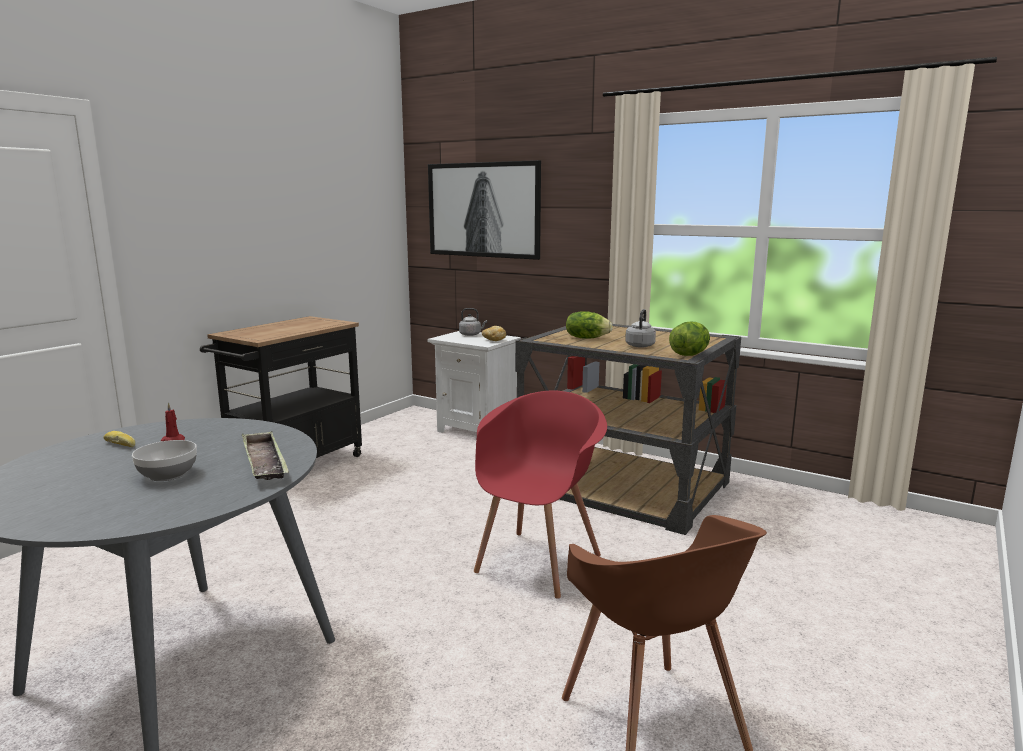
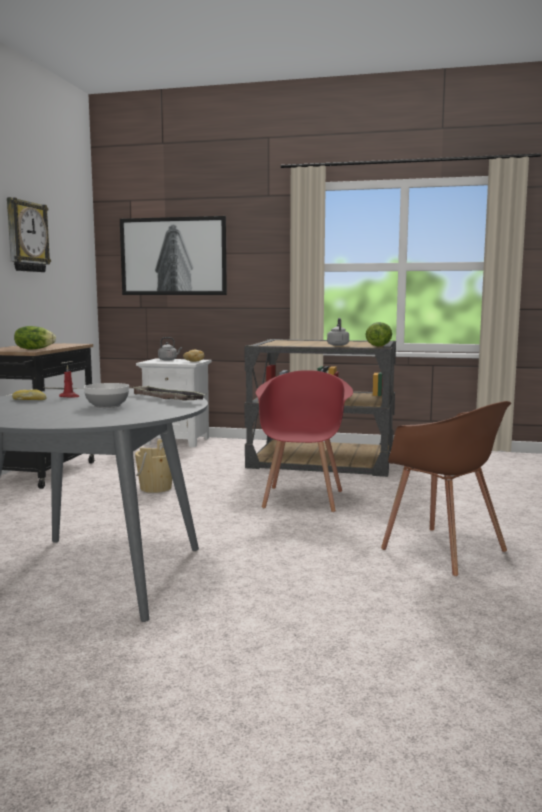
camera: 20 degrees left, 5 degrees down
lettuce [566,311,613,339] -> lettuce moved to [14,326,56,349]
none -> wall clock [7,197,51,272]
none -> beige bucket [135,440,172,493]

